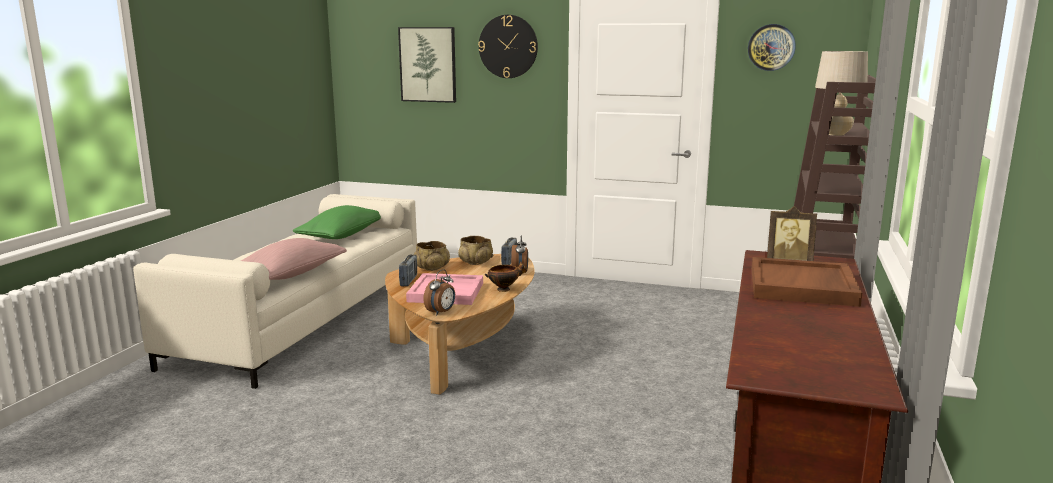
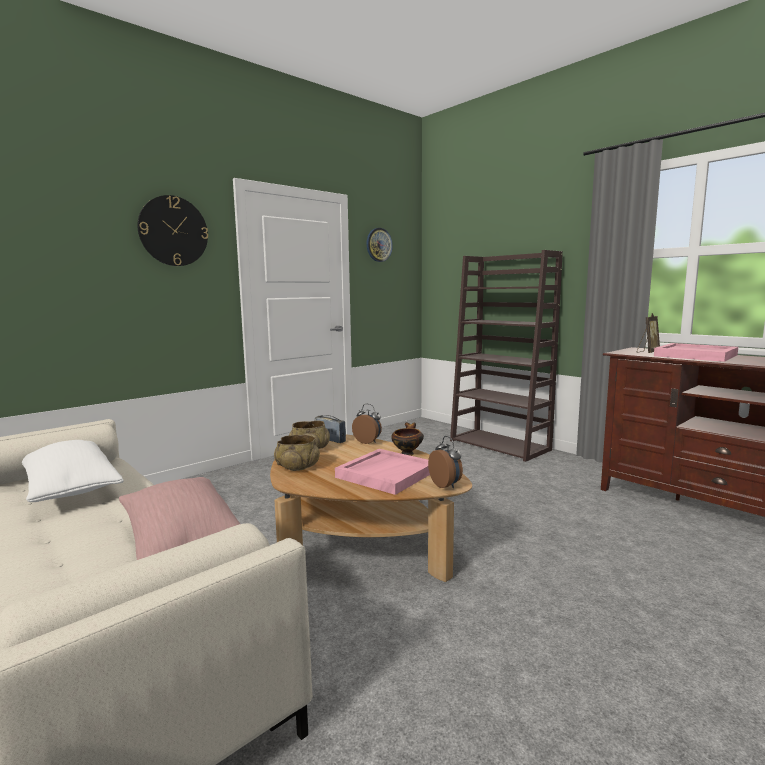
camera: 60 degrees left, 5 degrees down
green pillow [292,205,381,239] -> white pillow [22,440,124,502]
picture [398,27,456,103] -> none
radio [399,254,417,286] -> none
brown tray [752,257,862,307] -> pink tray [654,343,738,362]
beige table lamp [815,51,868,136] -> none

